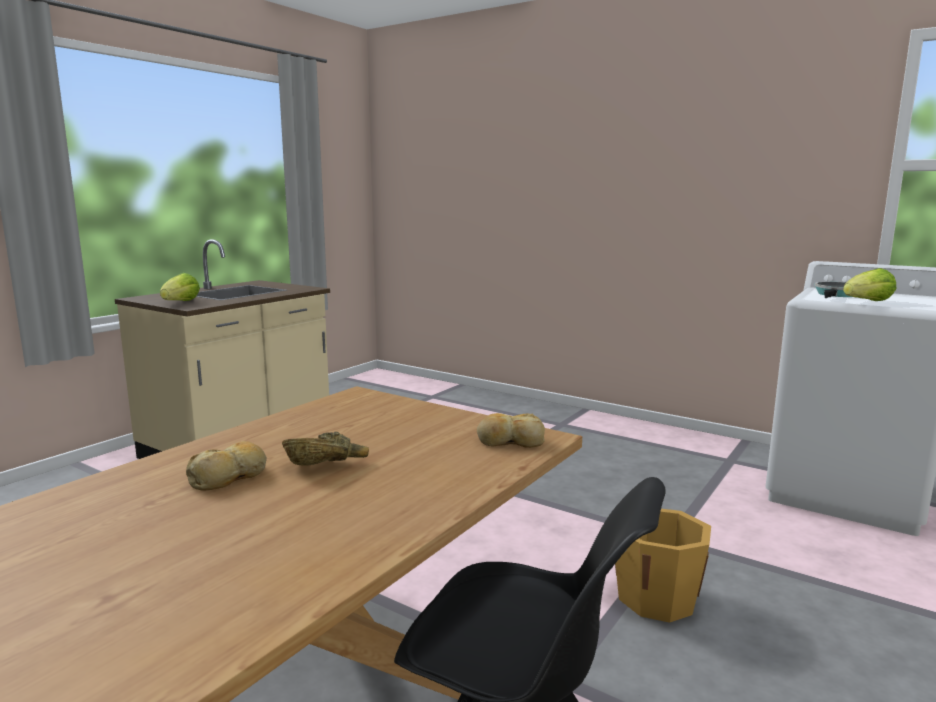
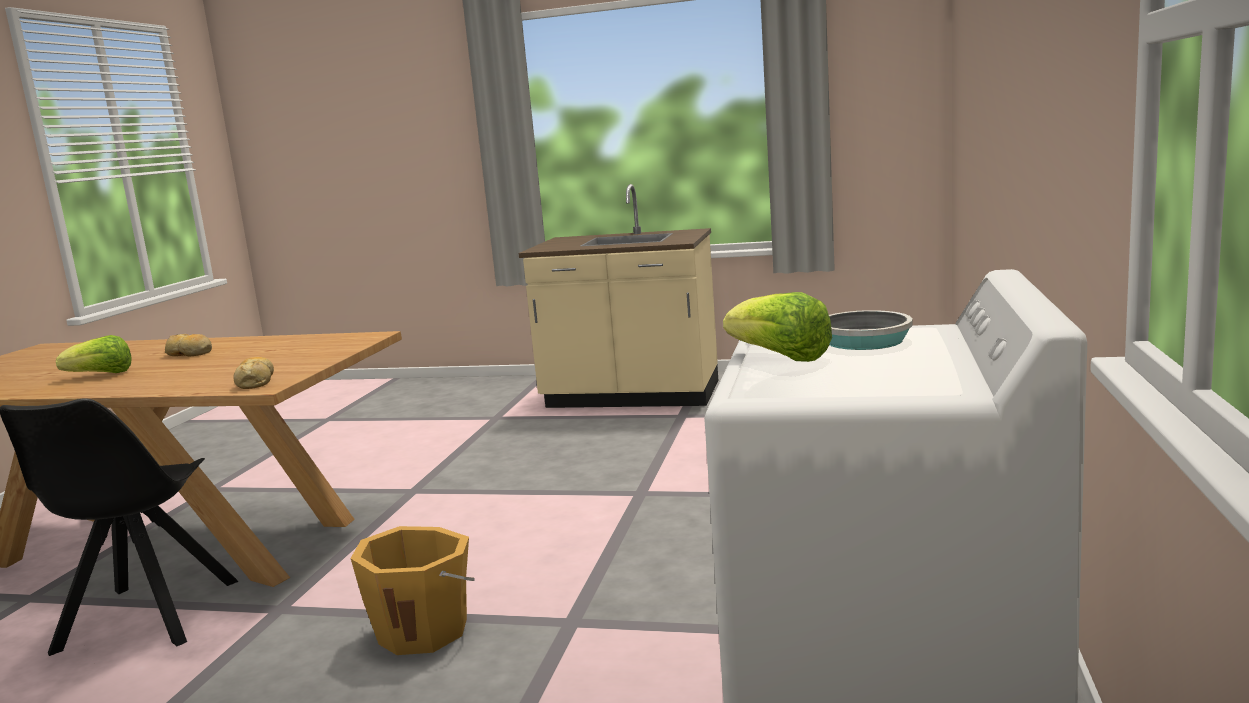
camera: 70 degrees right, 0 degrees up
lettuce [160,273,200,301] -> lettuce moved to [56,335,132,373]
brown bowl [282,432,369,466] -> none

